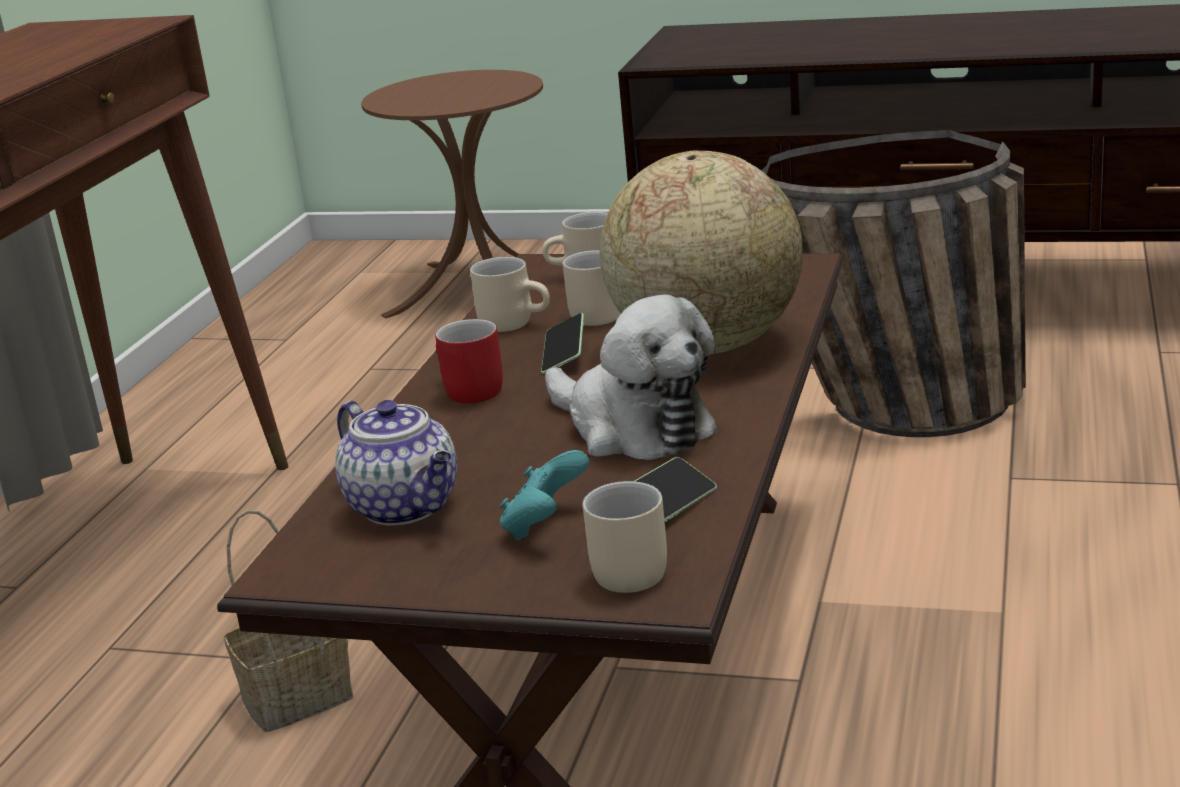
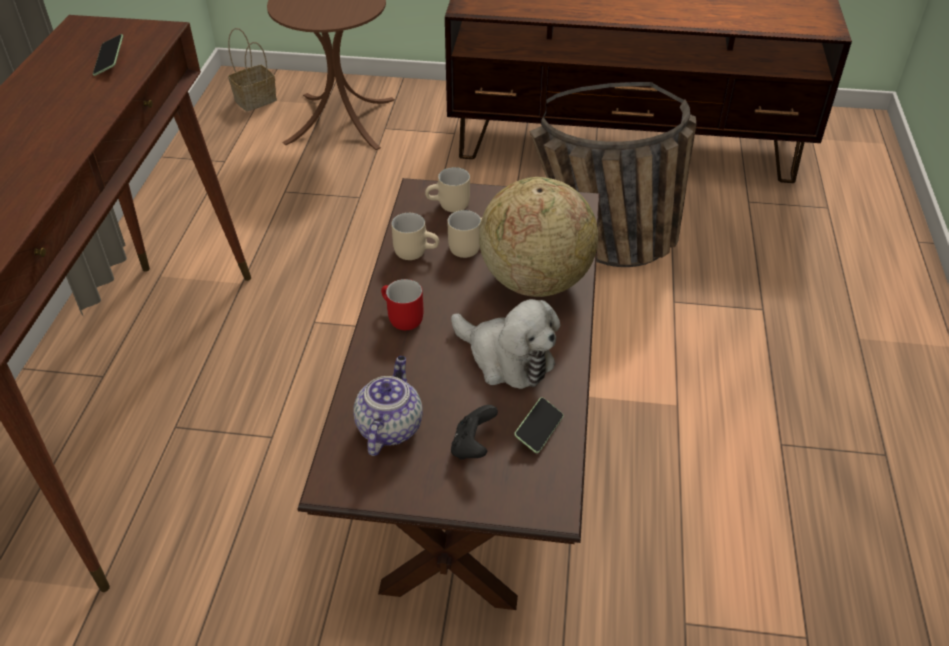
camera: 10 degrees left, 20 degrees up
basket [224,510,353,732] -> basket moved to [228,28,277,111]
teapot [335,400,457,525] -> teapot turned 120 degrees counterclockwise [353,356,423,456]
turquoise game controller [499,450,589,540] -> black game controller [451,405,498,460]
phone [541,313,584,374] -> phone moved to [93,34,123,76]
beige mug [583,481,667,593] -> none

